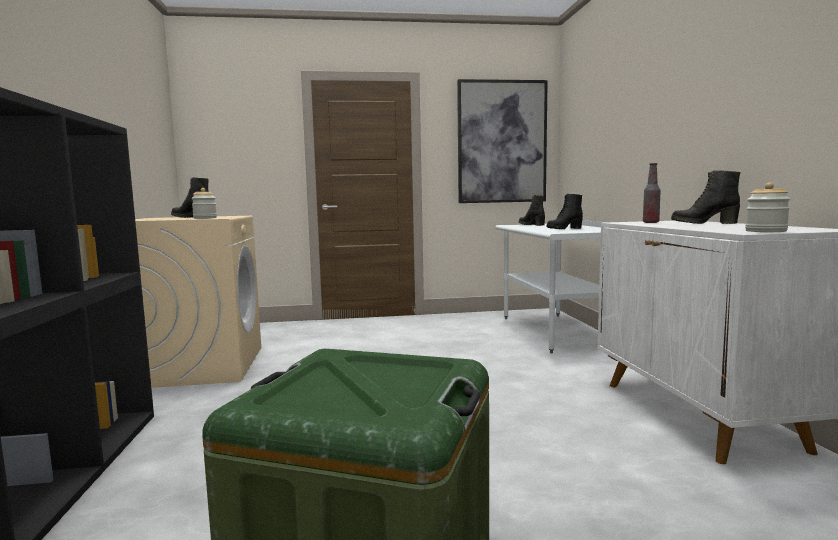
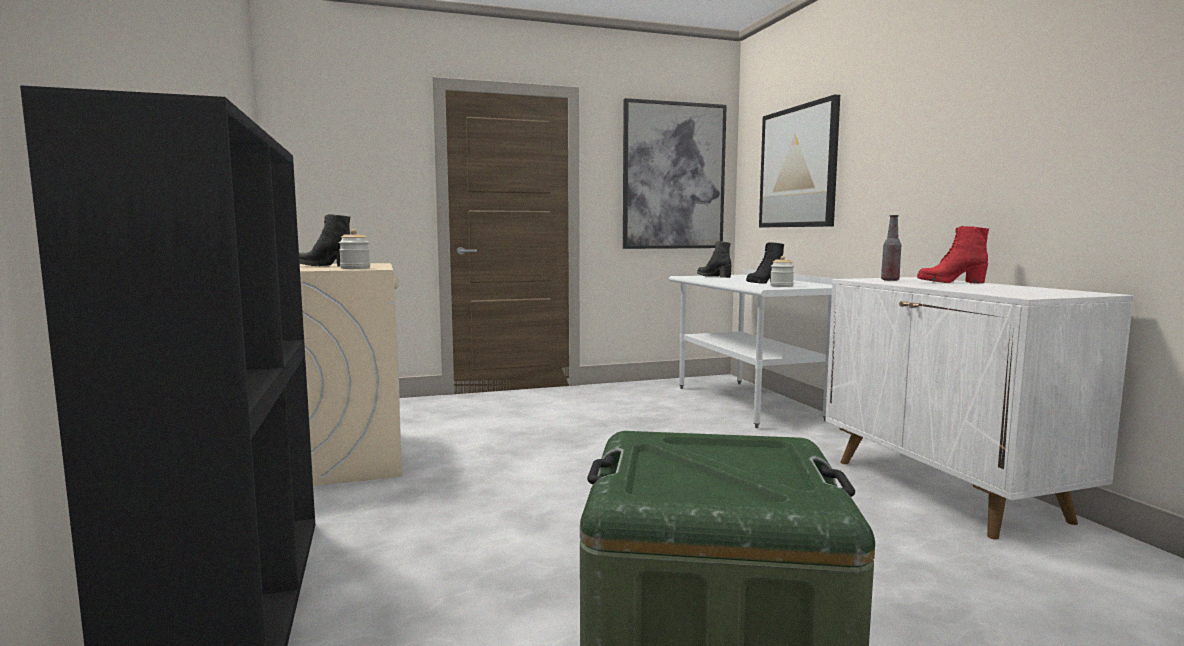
camera: 10 degrees left, 0 degrees up
black boot [671,170,740,224] -> red boot [917,226,989,283]
jar [745,183,790,232] -> jar moved to [770,256,794,287]
none -> picture [759,94,840,227]

